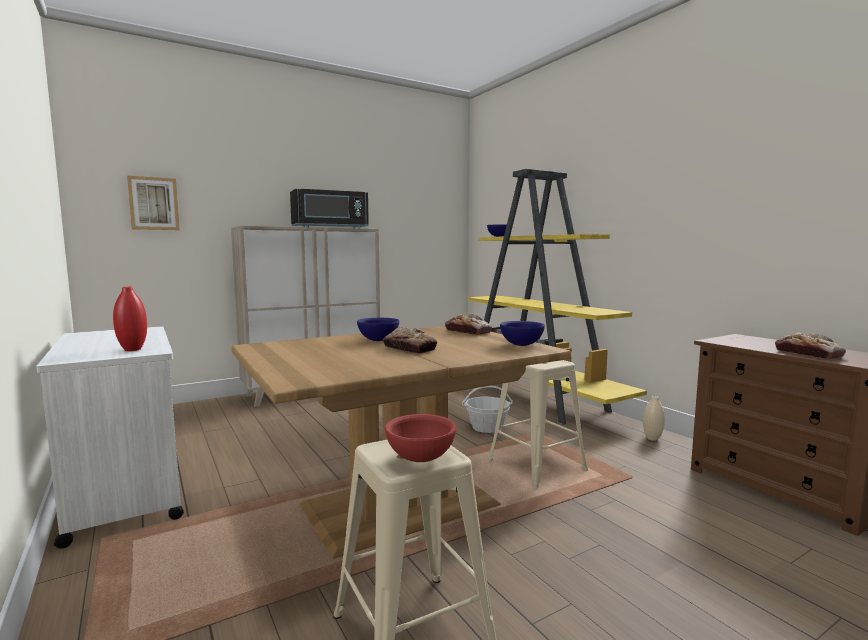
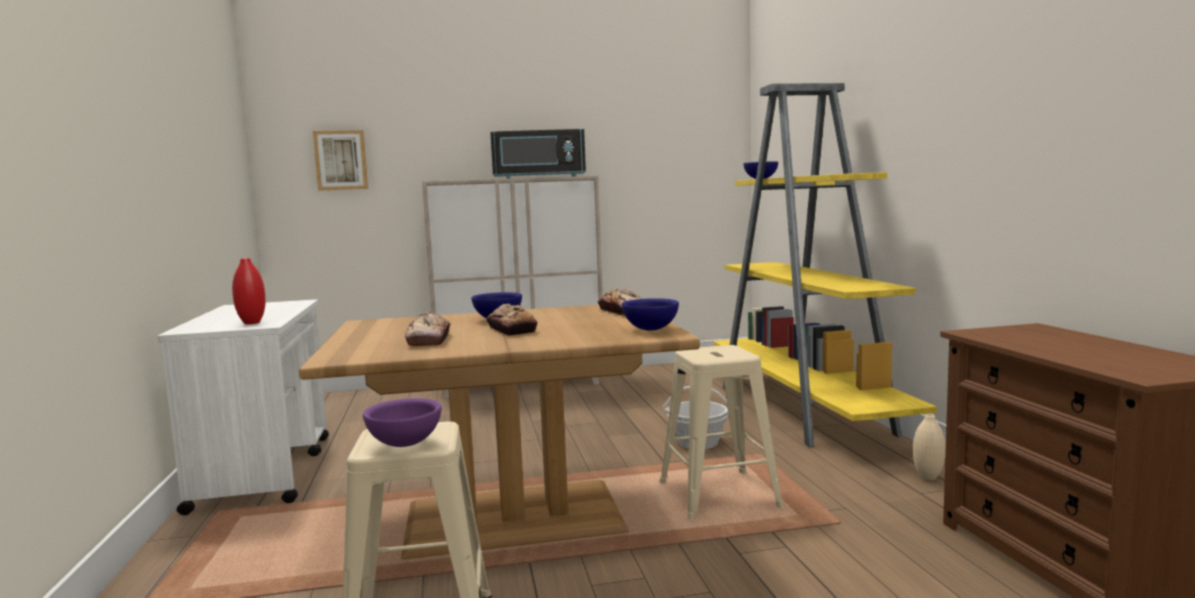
camera: 20 degrees right, 0 degrees up
red bowl [385,414,457,462] -> purple bowl [363,398,442,447]
bread [775,332,846,359] -> bread moved to [405,312,450,346]

